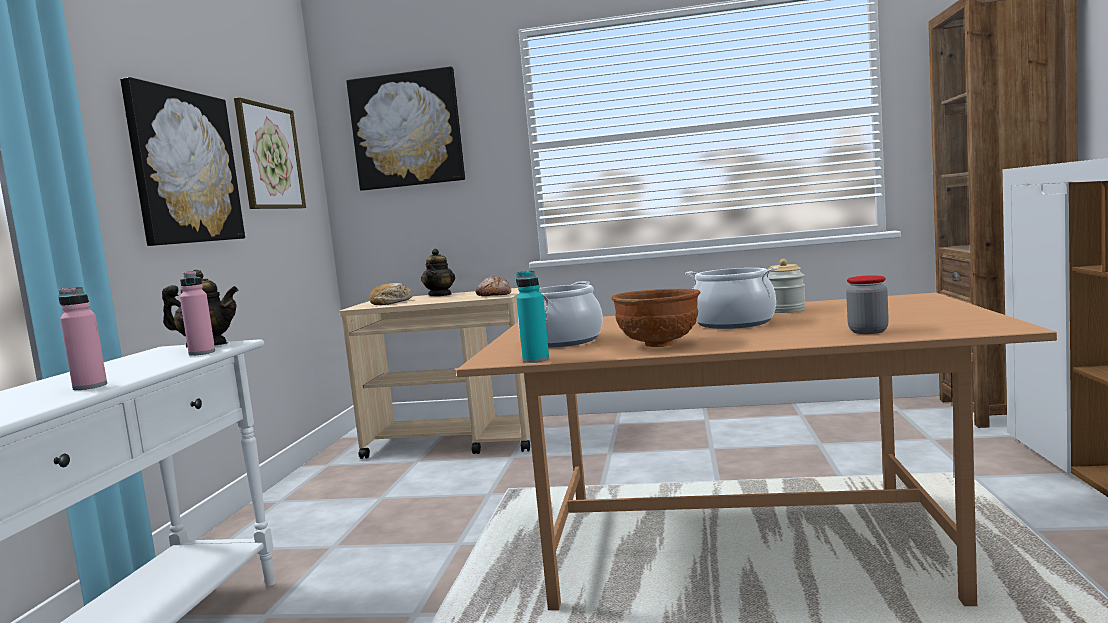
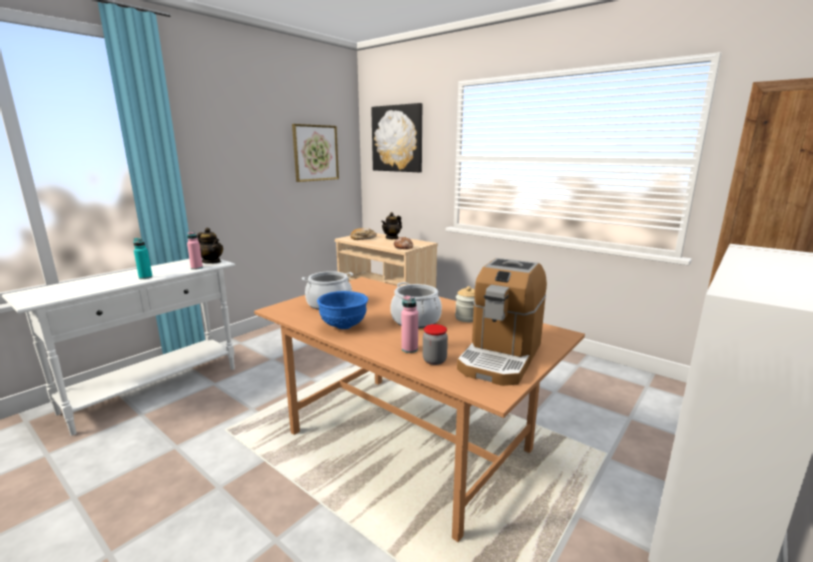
camera: 30 degrees right, 10 degrees up
pink bottle [58,287,107,390] -> pink bottle moved to [401,295,418,353]
picture [120,77,245,246] -> none
turquoise bottle [516,270,549,363] -> turquoise bottle moved to [133,238,153,279]
brown bowl [611,289,701,347] -> blue bowl [317,291,368,329]
none -> coffee machine [457,258,547,386]

